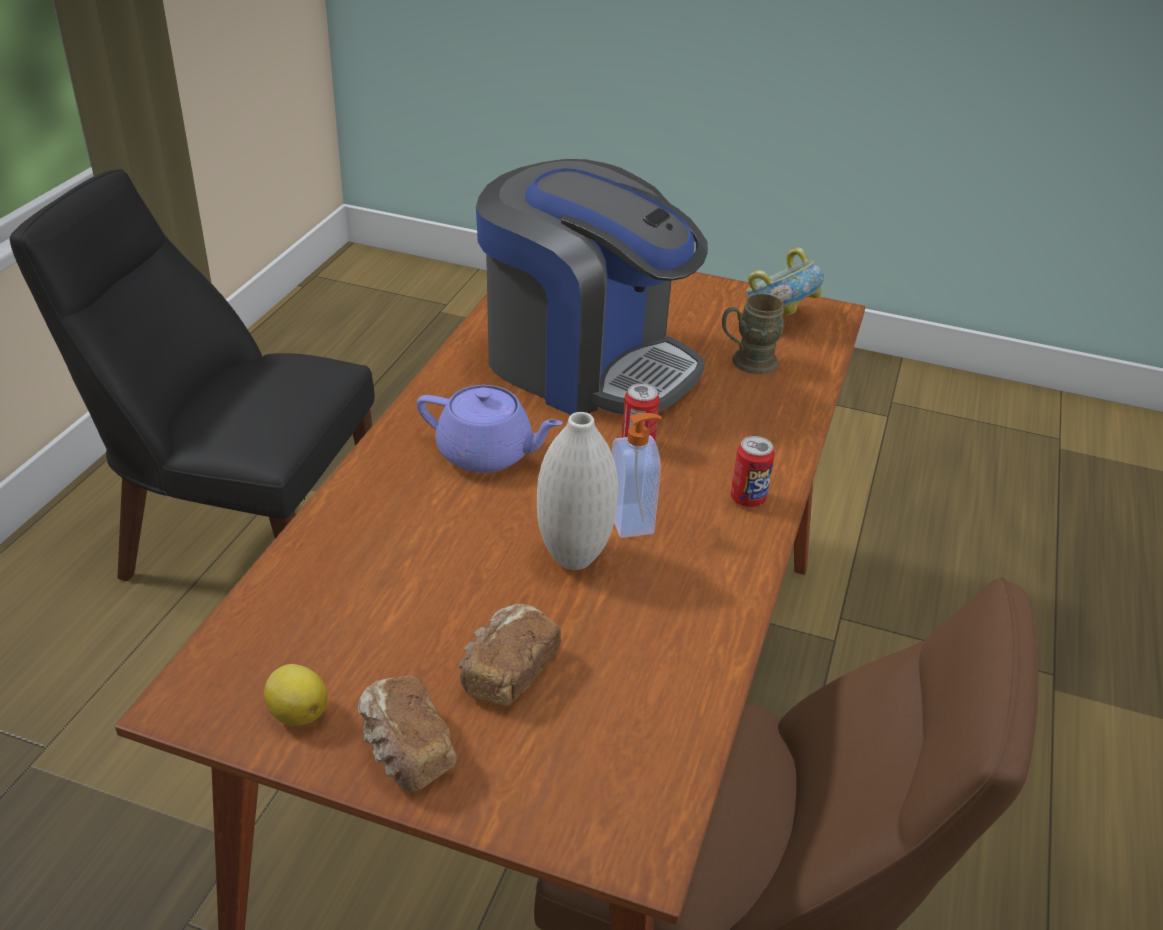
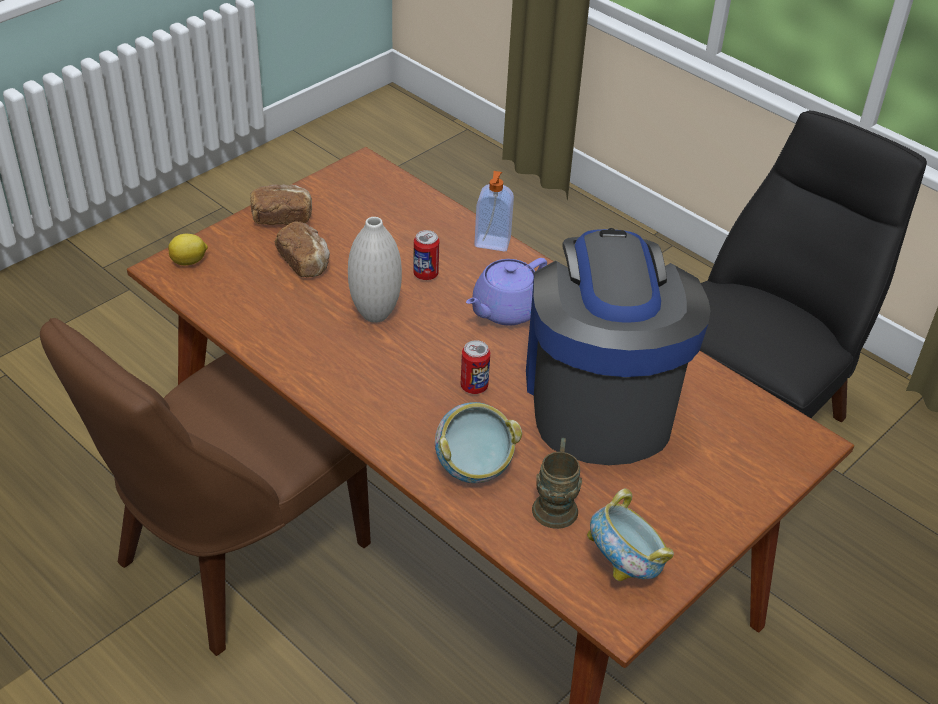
camera: 115 degrees right, 5 degrees up
lemon [264,664,328,726] -> lemon moved to [168,234,208,265]
coffee machine [476,159,708,415] -> coffee machine turned 120 degrees clockwise [526,228,710,465]
soap dispenser [612,413,662,538] -> soap dispenser moved to [474,171,514,252]
can [730,436,775,507] -> can moved to [413,230,439,280]
none -> bowl [435,402,522,483]

